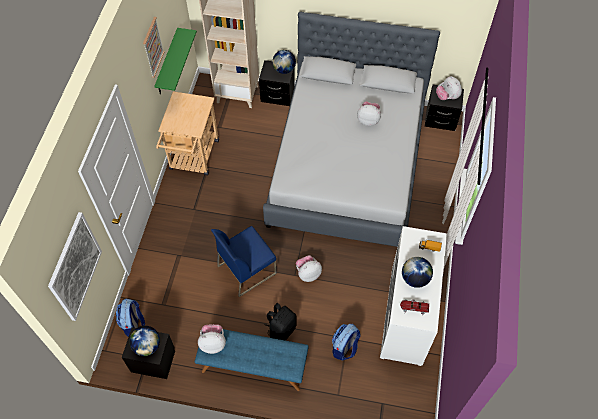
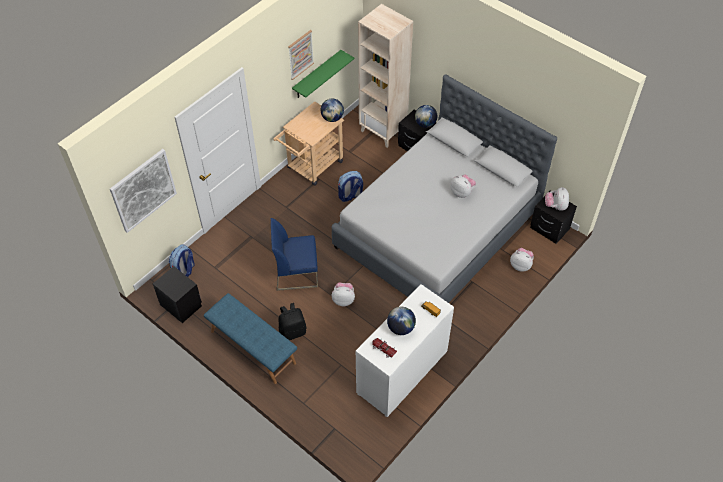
camera: 30 degrees right, 5 degrees down
globe [129,326,160,356] -> globe moved to [321,98,344,122]
plush toy [198,324,226,354] -> plush toy moved to [510,248,534,272]
backpack [332,324,360,361] -> backpack moved to [338,171,363,202]

